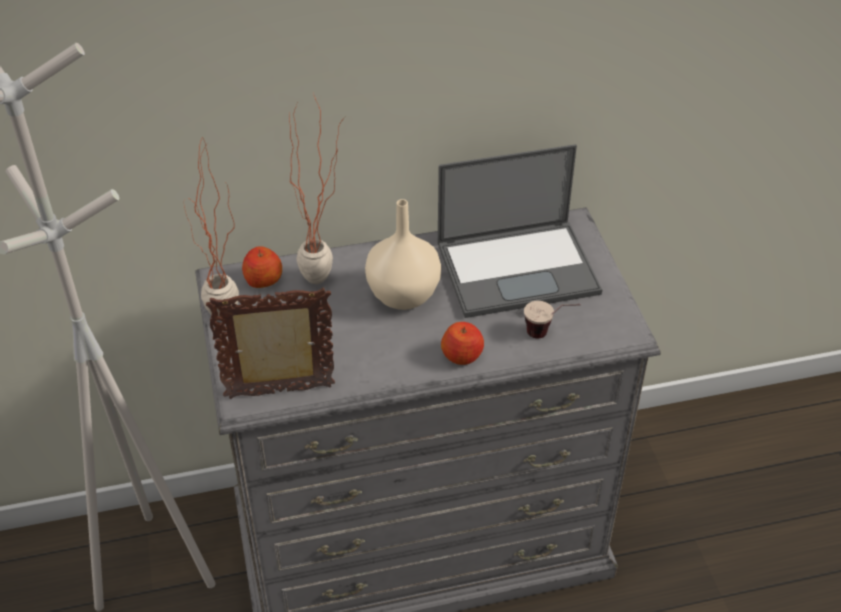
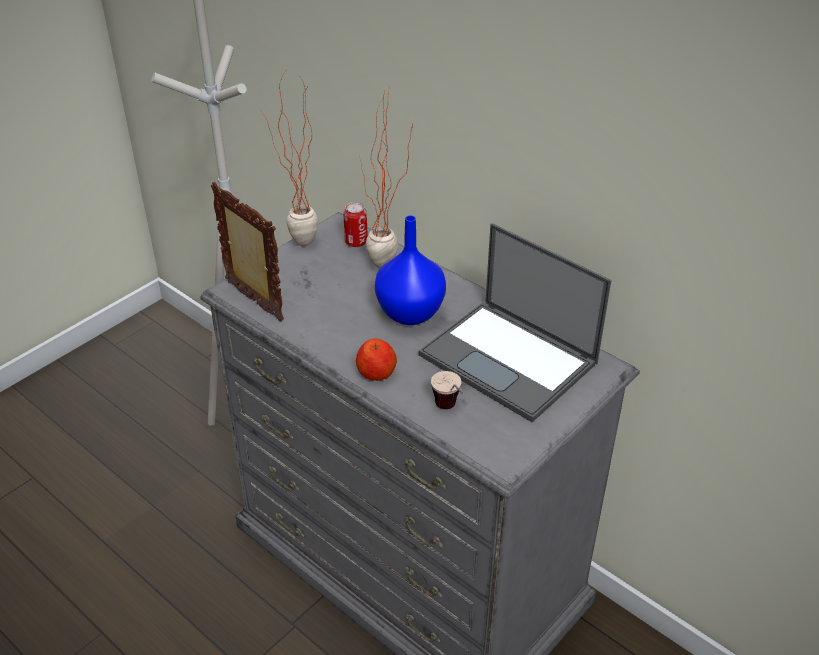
camera: 55 degrees right, 5 degrees down
apple [242,246,282,288] -> can [343,202,368,247]
beige vase [365,199,441,310] -> blue vase [375,215,446,325]

